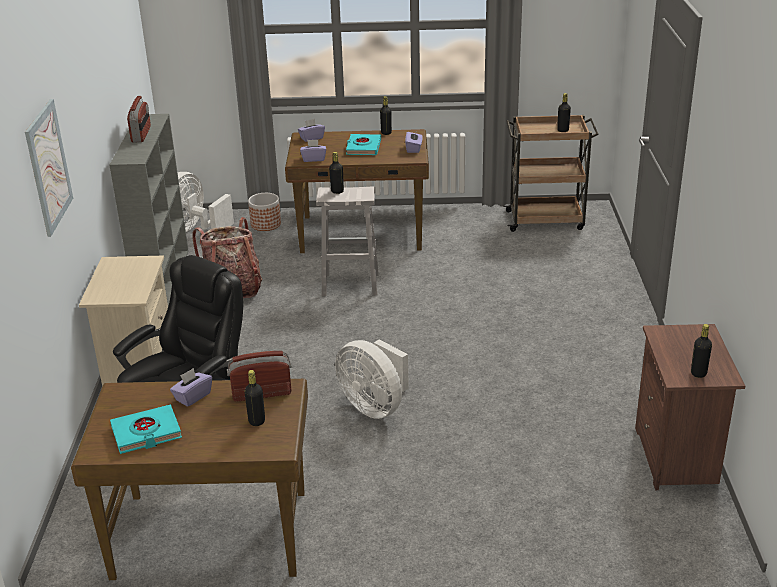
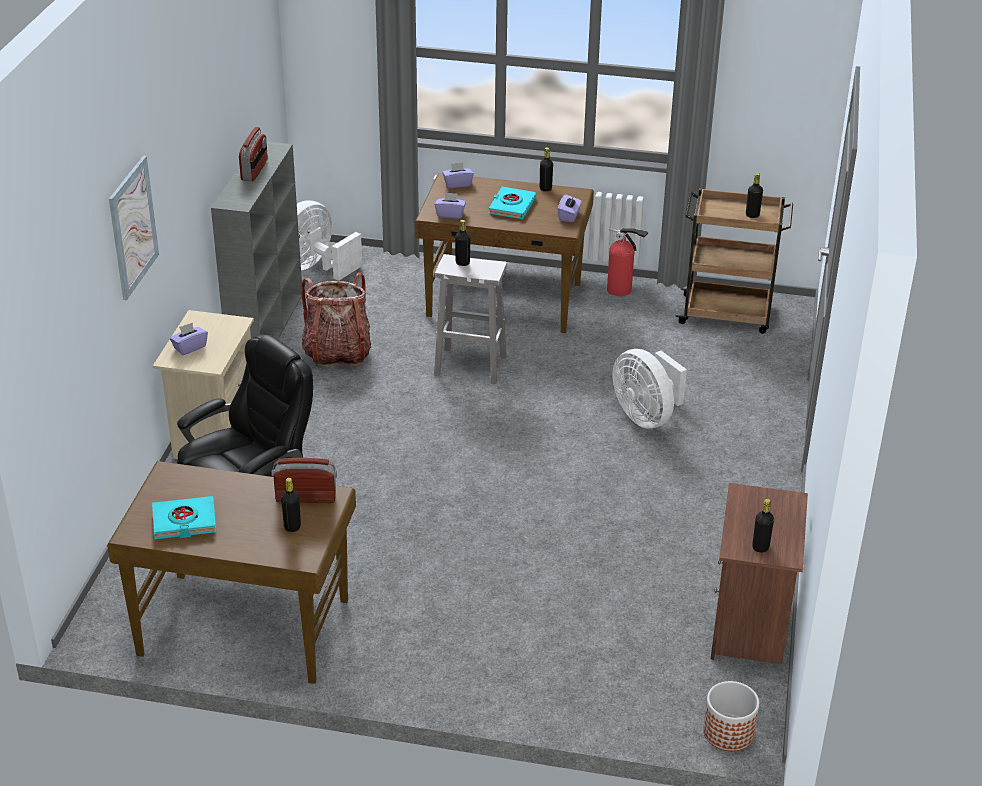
camera: 10 degrees right, 5 degrees up
purple tissue box [170,368,212,407] -> purple tissue box moved to [170,323,208,355]
planter [248,193,281,231] -> planter moved to [703,681,759,751]
white fan [335,340,409,419] -> white fan moved to [613,349,687,429]
none -> fire extinguisher [607,228,648,296]

